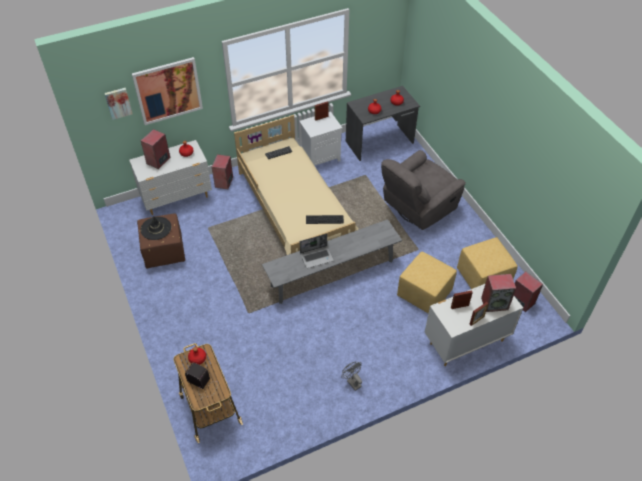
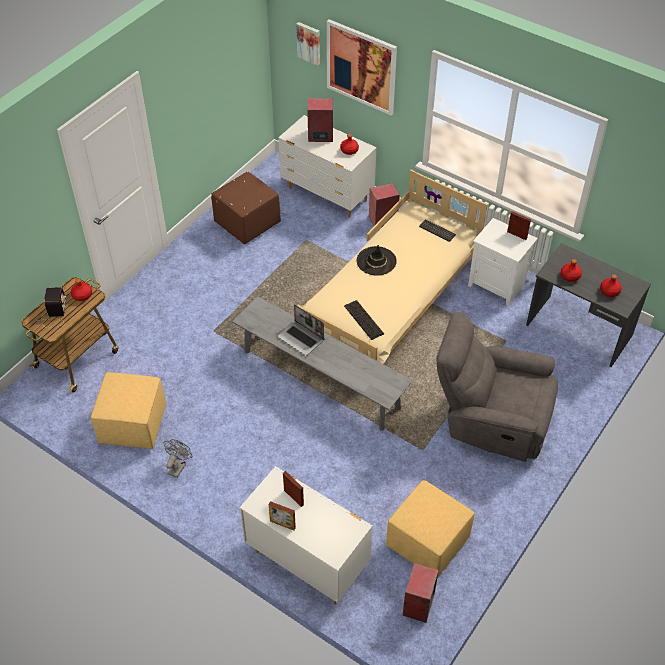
camera: 60 degrees right, 0 degrees up
black hat [140,217,171,240] -> black hat moved to [357,245,397,276]
yellow ottoman [397,252,457,313] -> yellow ottoman moved to [91,372,166,449]
speaker [481,274,516,312] -> none

